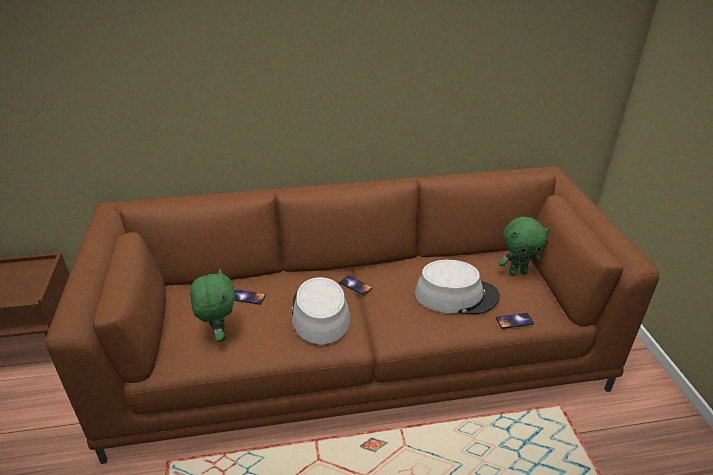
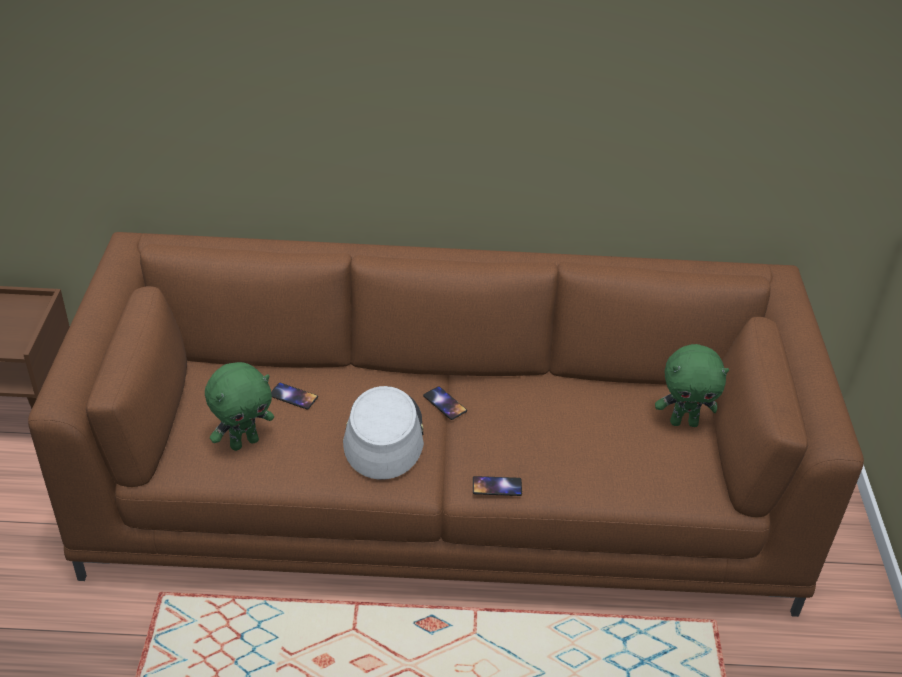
camera: 10 degrees right, 5 degrees up
green plush toy [190,268,235,342] -> green plush toy turned 60 degrees clockwise [205,362,274,451]
grey hat [415,260,500,314] -> none
phone [496,313,534,329] -> phone moved to [473,476,522,496]

